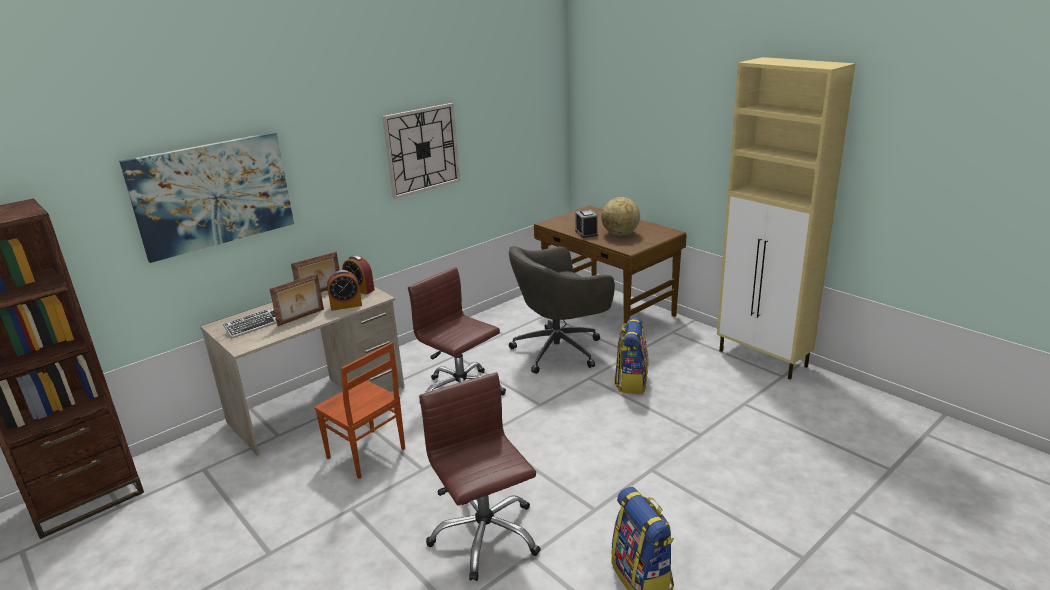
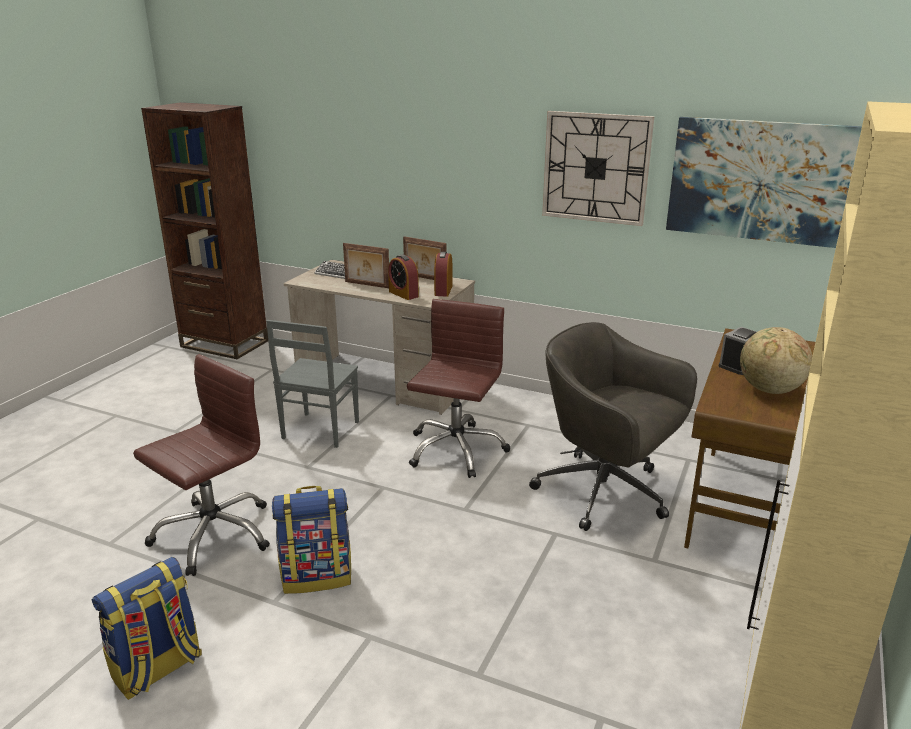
camera: 65 degrees right, 0 degrees up
picture [119,132,294,263] -> picture moved to [666,117,862,248]
brown chair [314,342,405,479] -> grey chair [266,320,359,448]
backpack [614,317,649,394] -> backpack moved to [272,486,351,594]

